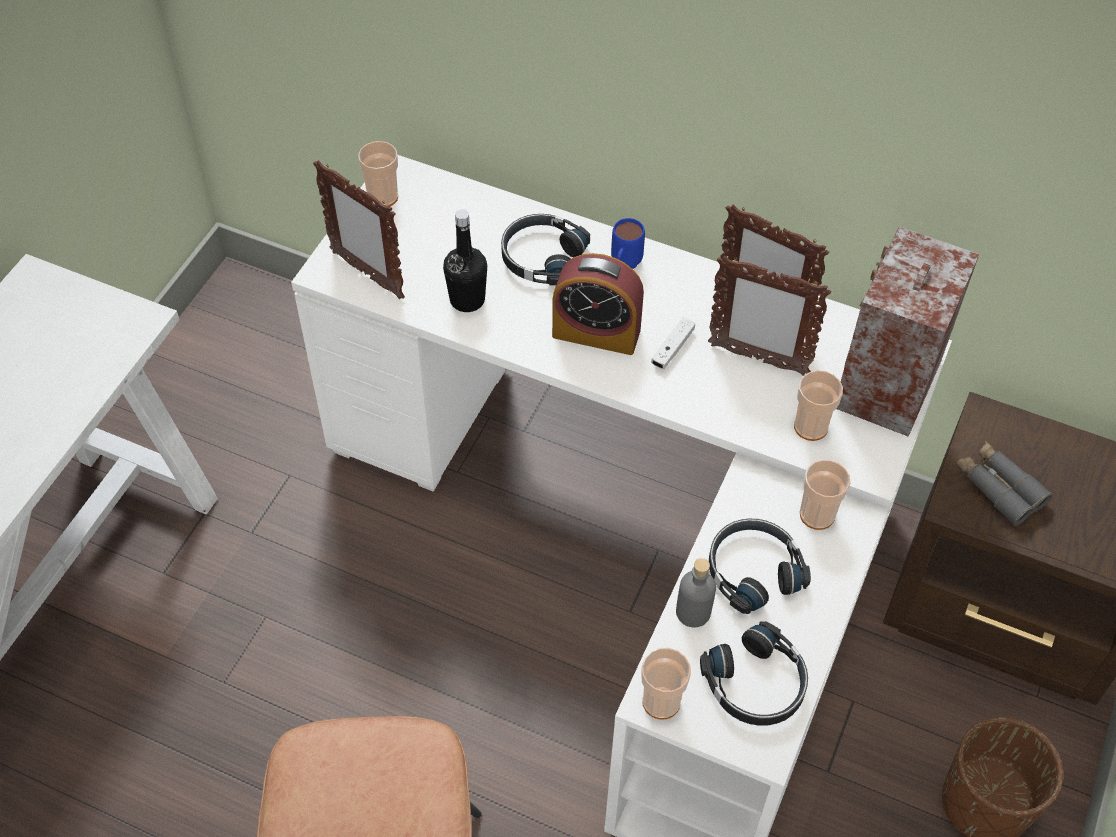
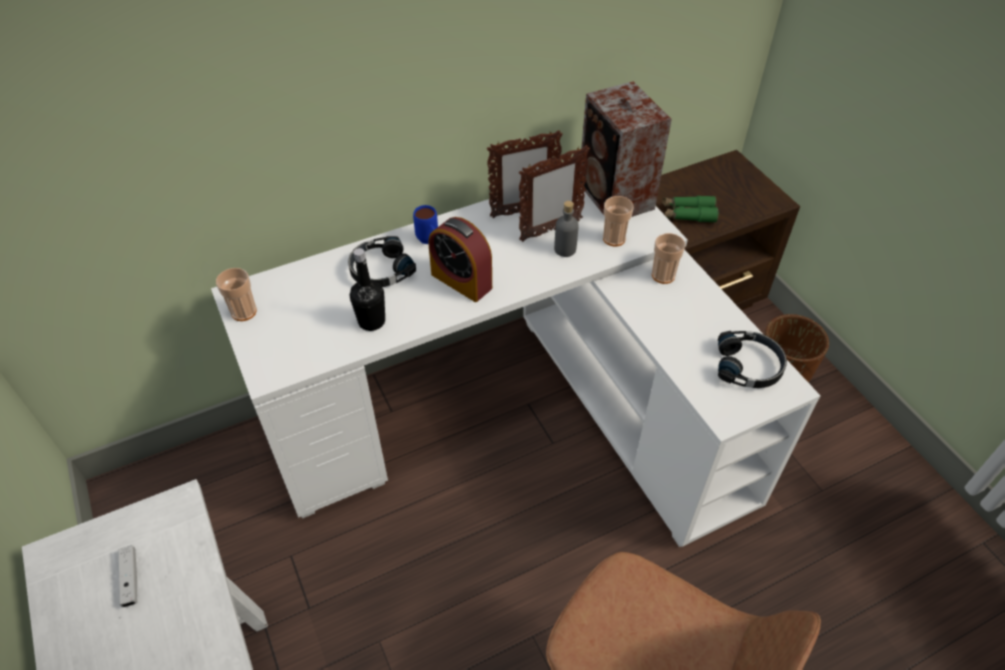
camera: 50 degrees left, 5 degrees down
picture frame [313,160,405,299] -> none
alarm clock [552,253,644,355] -> alarm clock turned 75 degrees clockwise [428,217,492,302]
cup [641,648,691,719] -> none
white game controller [651,318,695,369] -> white game controller moved to [118,545,137,607]
grey bottle [676,558,716,627] -> grey bottle moved to [554,201,579,257]
black headphones [709,519,811,614] -> none
grey binoculars [956,441,1052,526] -> green binoculars [662,196,718,223]

